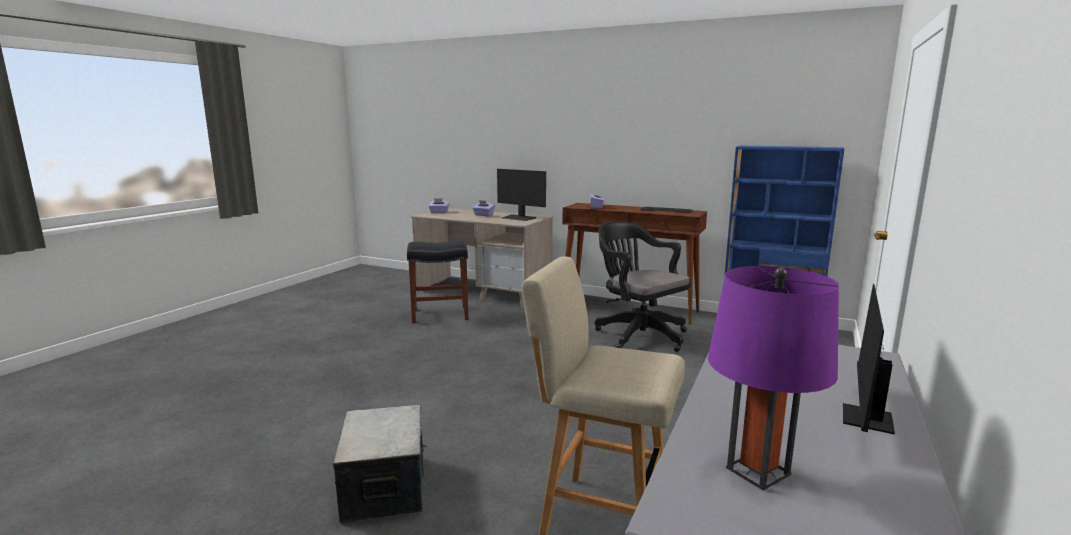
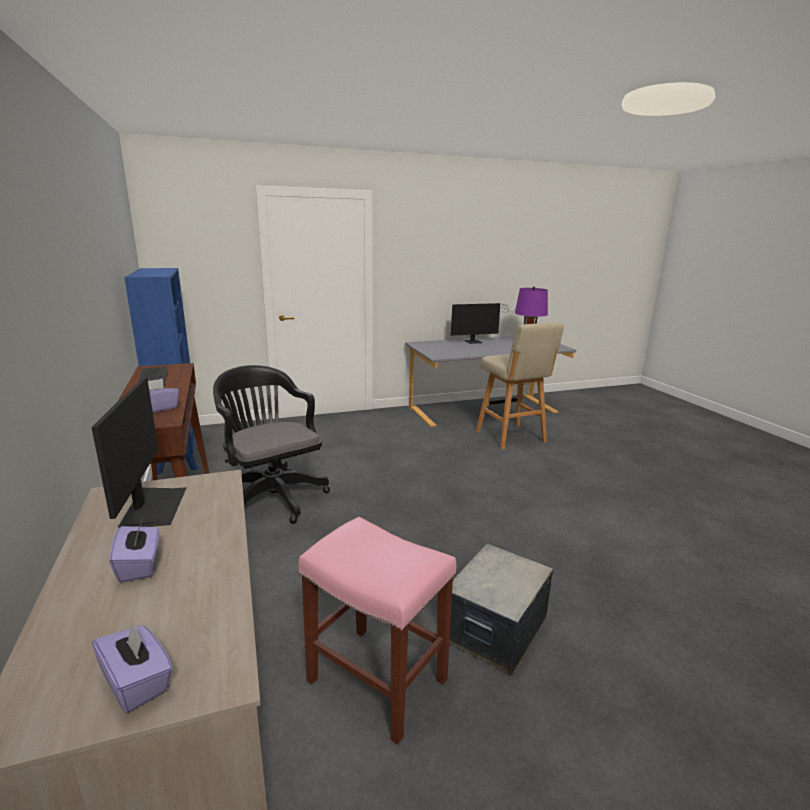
camera: 135 degrees left, 5 degrees up
storage box [333,405,426,523] -> storage box moved to [449,544,554,675]
black stool [407,240,469,323] -> pink stool [299,517,456,745]
black office chair [595,221,691,352] -> black office chair turned 135 degrees clockwise [213,365,330,524]

